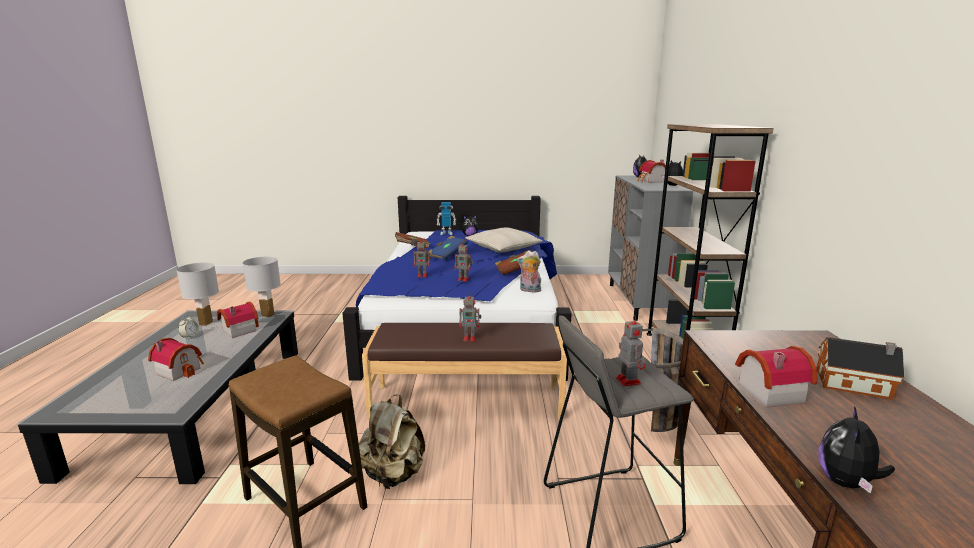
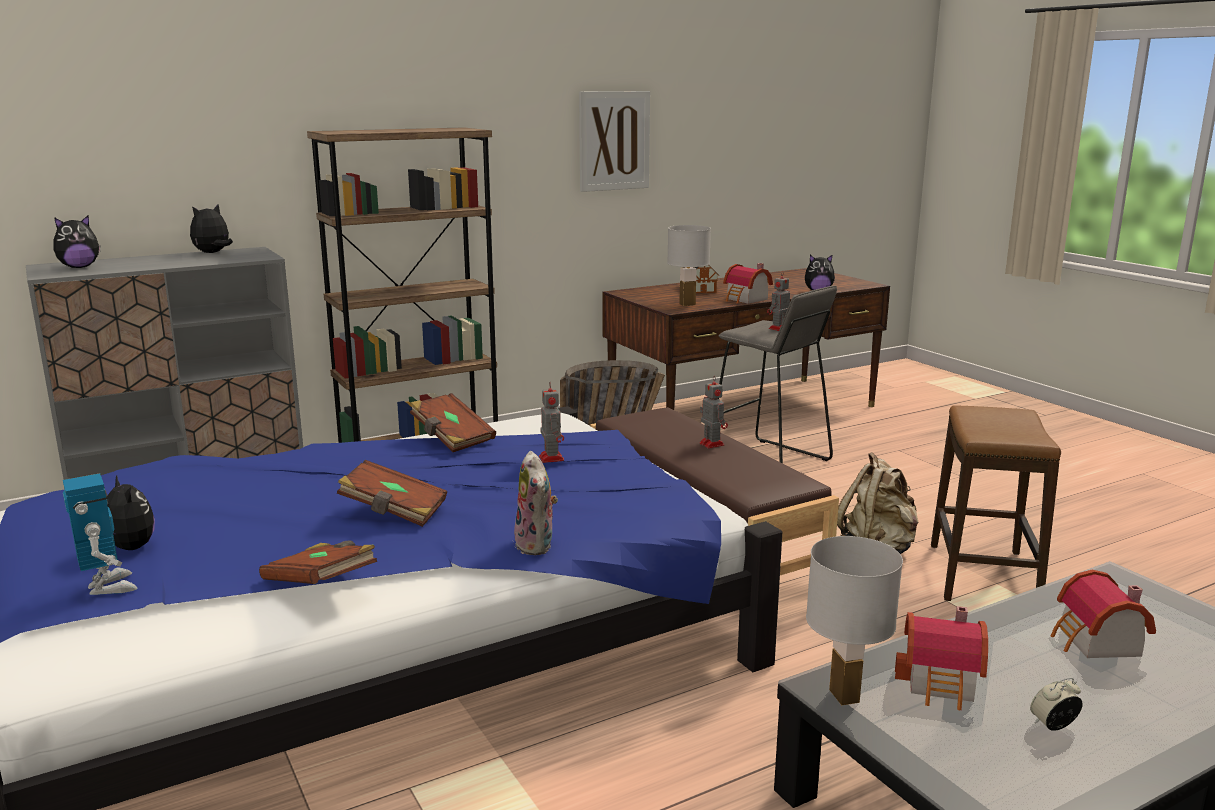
camera: 120 degrees left, 0 degrees up
white table lamp [176,262,219,326] -> white table lamp moved to [667,225,711,306]
toy robot [414,241,431,277] -> none
blue book [429,236,468,260] -> brown book [337,460,447,527]
beige pillow [465,227,542,253] -> none
plush toy [517,251,541,292] -> plush toy moved to [514,451,558,555]
toy house [638,160,666,183] -> none
none -> picture [579,91,650,192]

